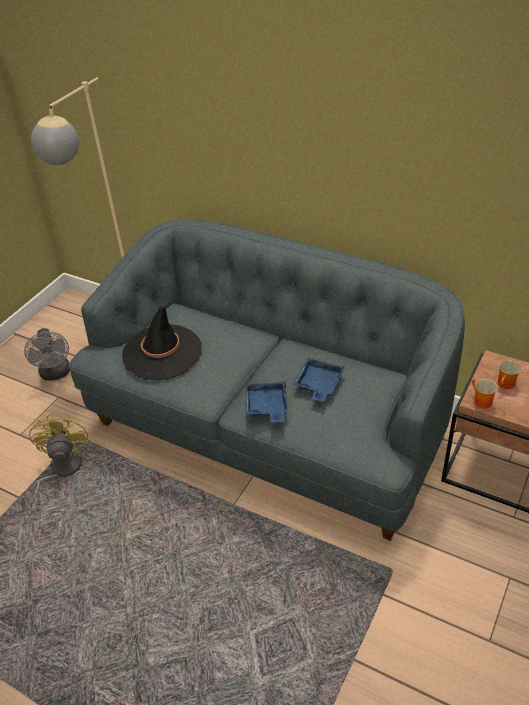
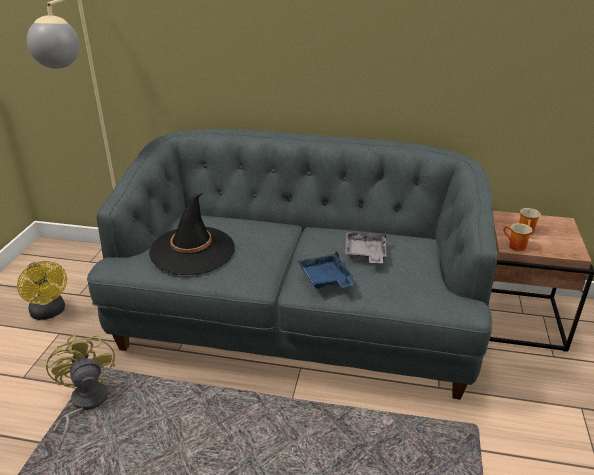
camera: 20 degrees left, 10 degrees down
grey fan [24,328,70,381] -> yellow fan [17,261,67,320]
blue tray [293,358,345,402] -> grey tray [345,232,387,263]

